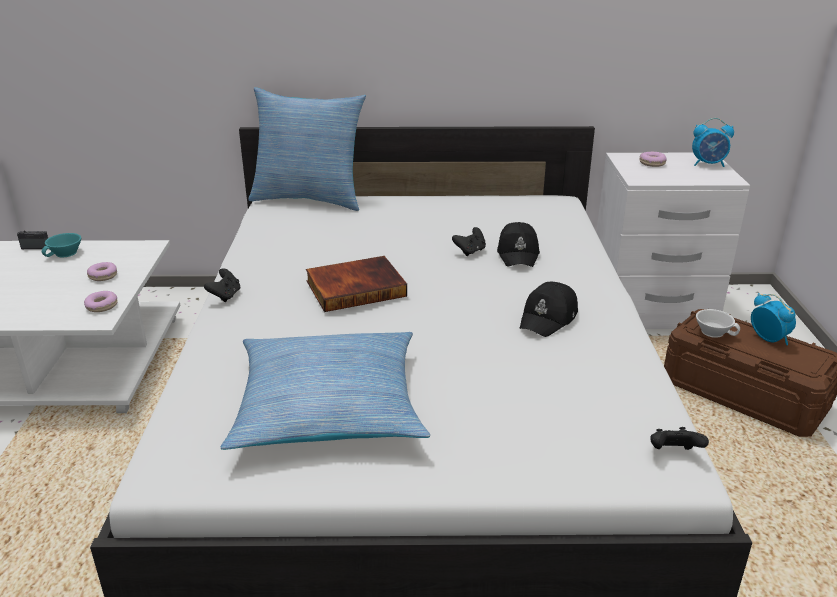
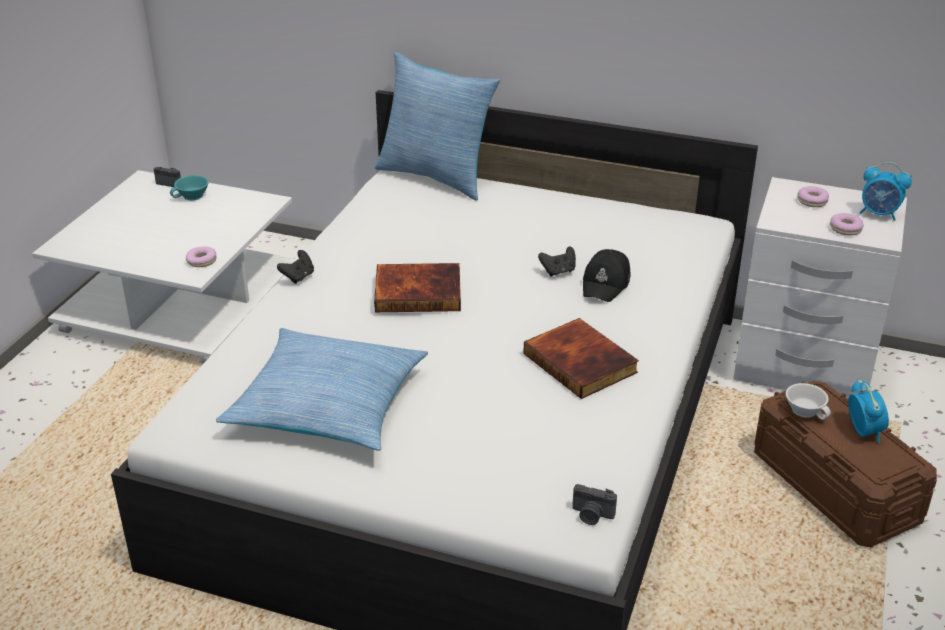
camera: 20 degrees right, 5 degrees up
donut [87,262,117,281] -> donut moved to [830,213,864,236]
black cap [520,282,578,337] -> book [523,318,639,399]
black game controller [650,427,709,450] -> camera [572,484,617,525]

